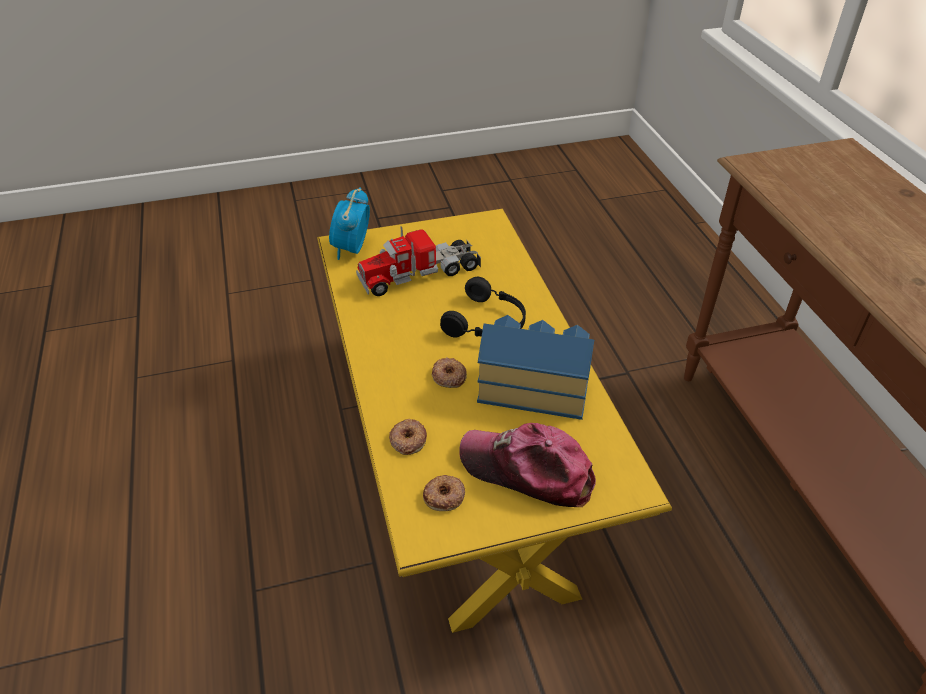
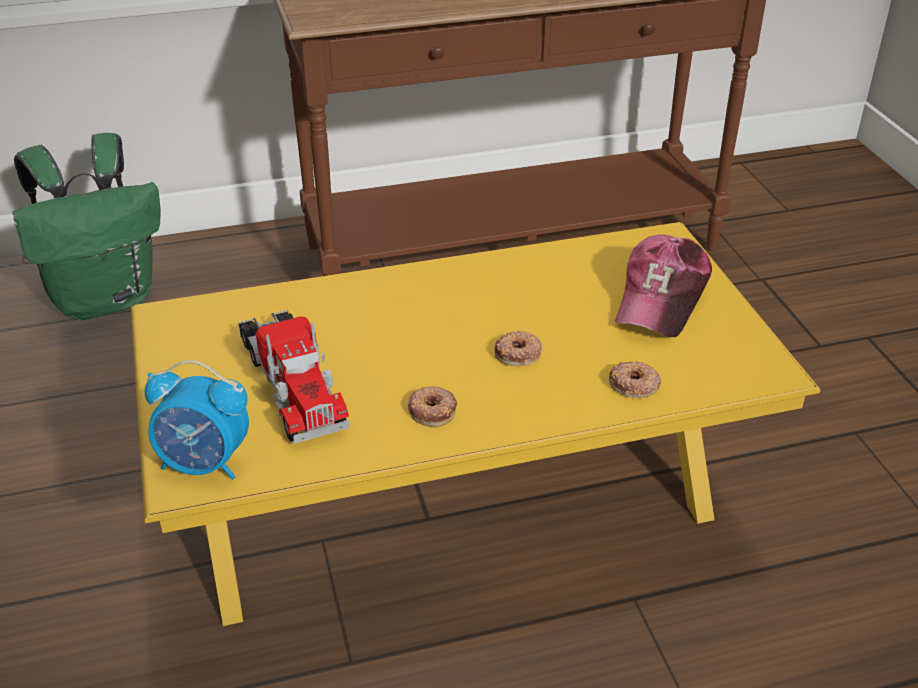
camera: 90 degrees left, 5 degrees down
donut [423,475,465,511] -> donut moved to [408,386,458,427]
black headphones [440,277,526,337] -> none
toy house [477,315,594,420] -> none
none -> green backpack [12,133,161,320]

